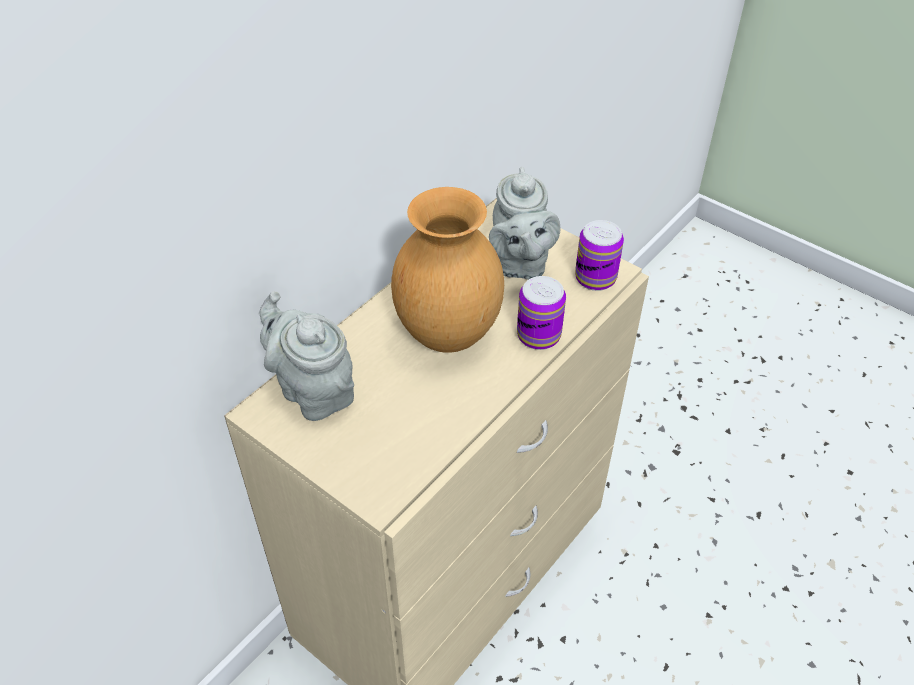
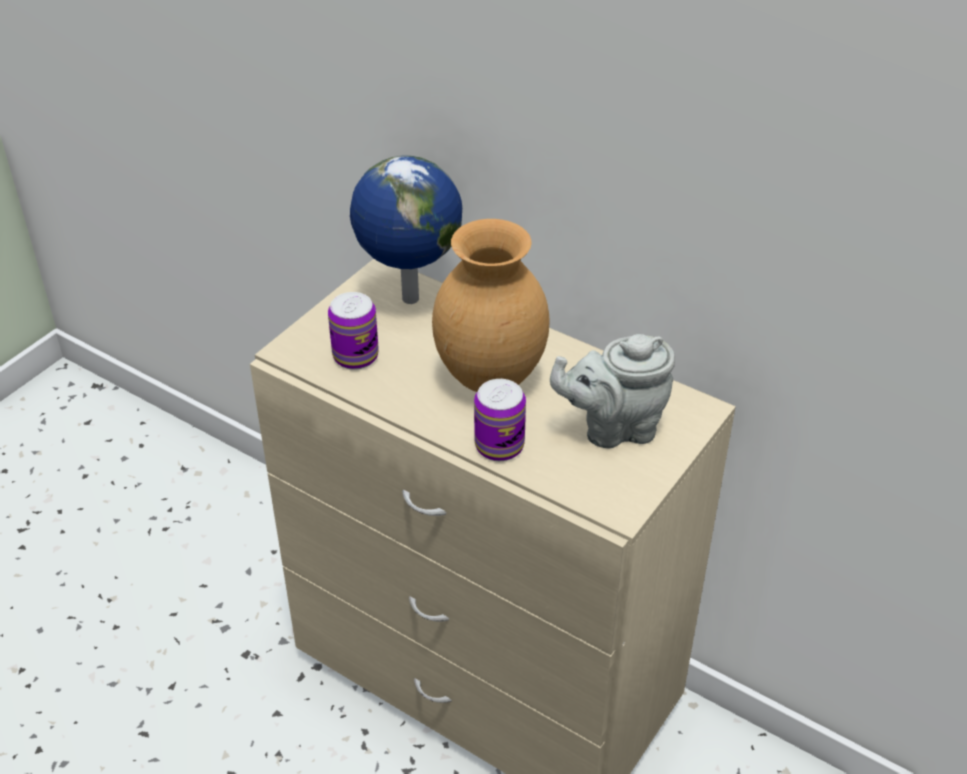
camera: 85 degrees right, 5 degrees down
grey teapot [260,291,354,421] -> globe [350,156,462,304]
can [575,220,624,291] -> can moved to [328,292,379,370]

